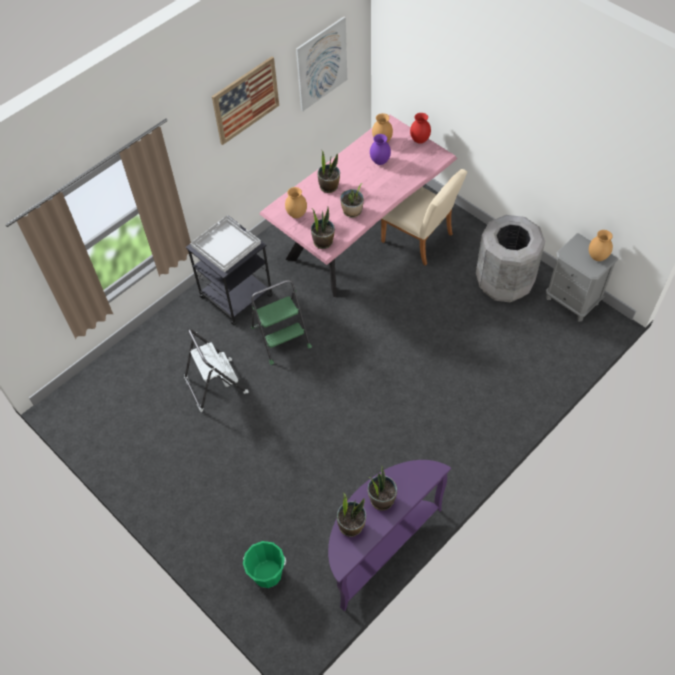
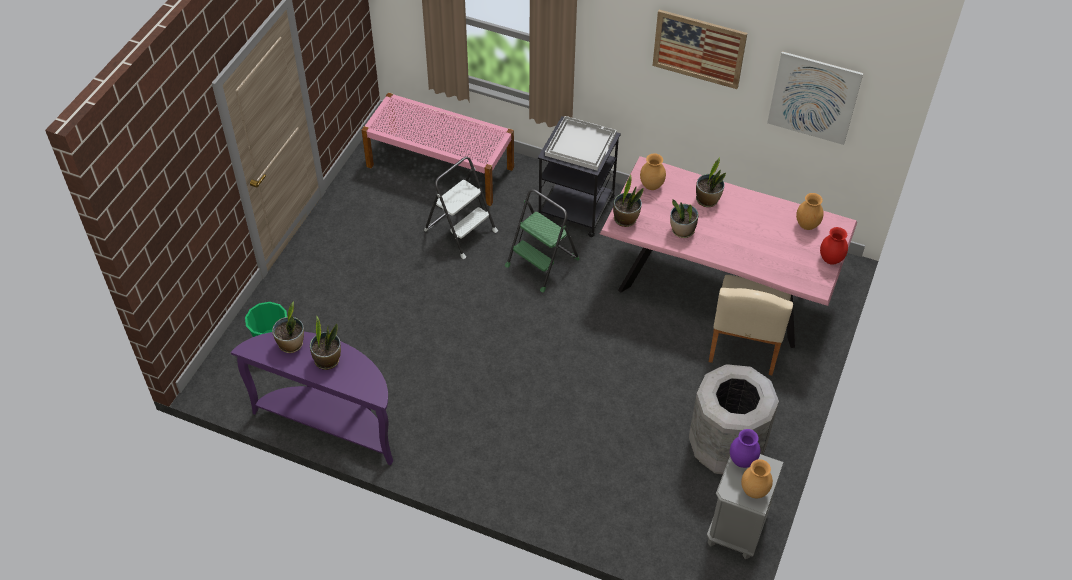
camera: 65 degrees right, 5 degrees down
purple vase [370,134,391,165] -> purple vase moved to [730,429,760,468]
none -> pink bench [362,93,514,206]

